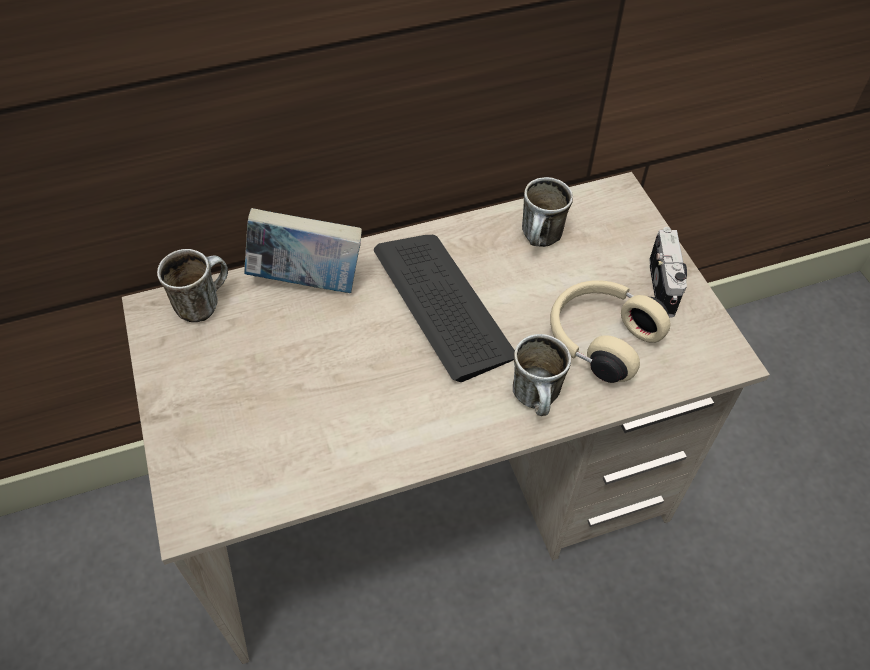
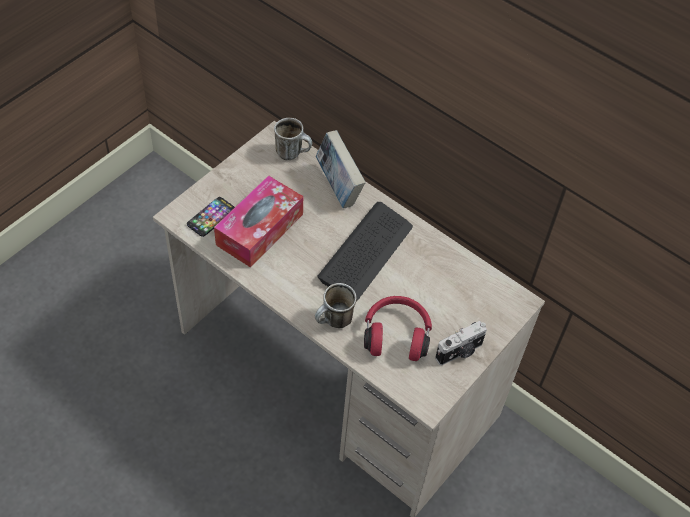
camera: 55 degrees right, 0 degrees up
mug [522,177,573,247] -> none
beige headphones [550,280,671,383] -> red headphones [364,296,432,361]
none -> phone [187,197,235,237]
none -> tissue box [214,175,303,268]

